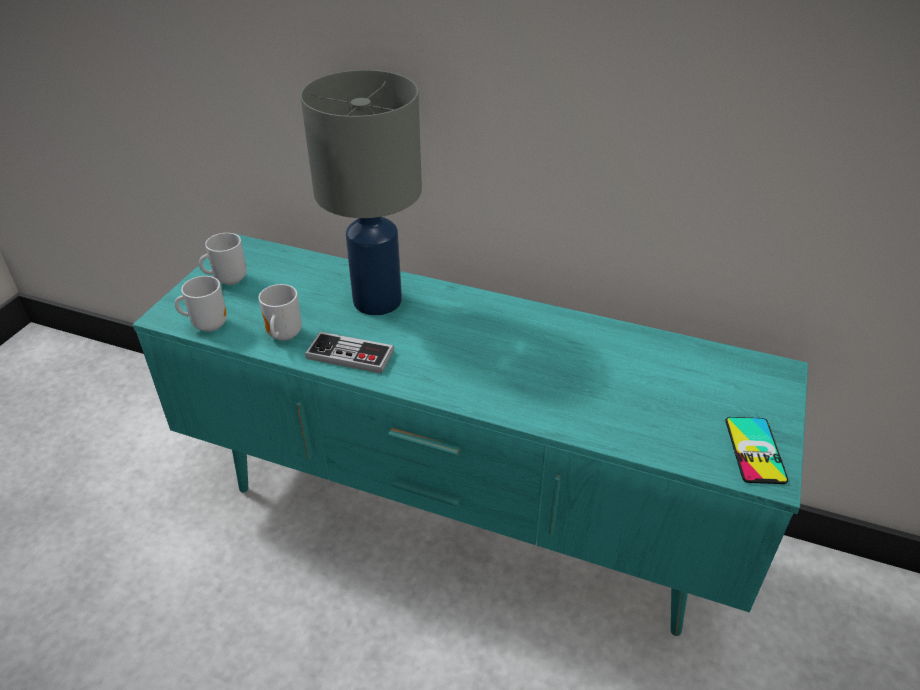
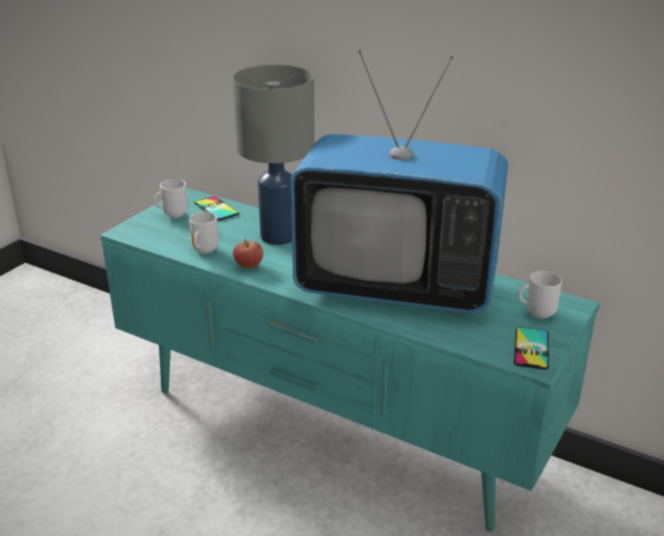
camera: 10 degrees right, 10 degrees down
mug [175,276,227,332] -> mug moved to [518,271,562,319]
game controller [305,332,394,374] -> apple [233,239,263,268]
none -> phone [195,196,239,220]
none -> television [290,50,508,313]

